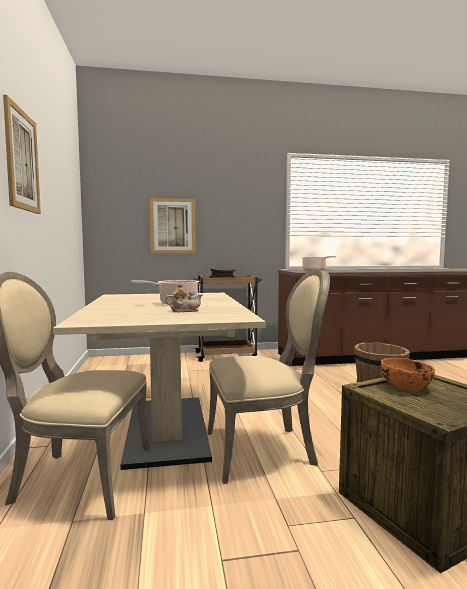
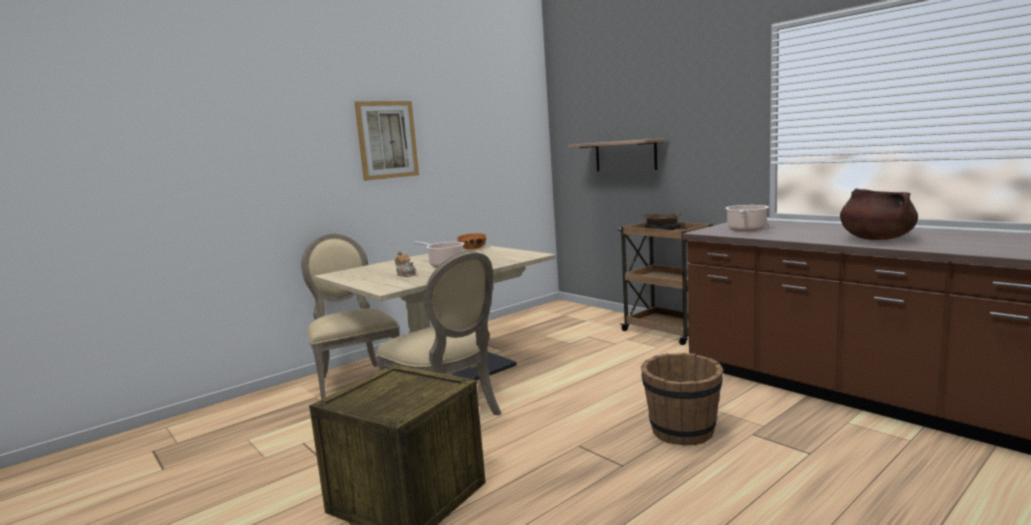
camera: 60 degrees right, 5 degrees up
picture [150,198,195,253] -> shelf [567,138,666,171]
orange bowl [381,358,435,389] -> orange bowl moved to [457,233,486,250]
none -> brown cooking pot [840,188,918,240]

